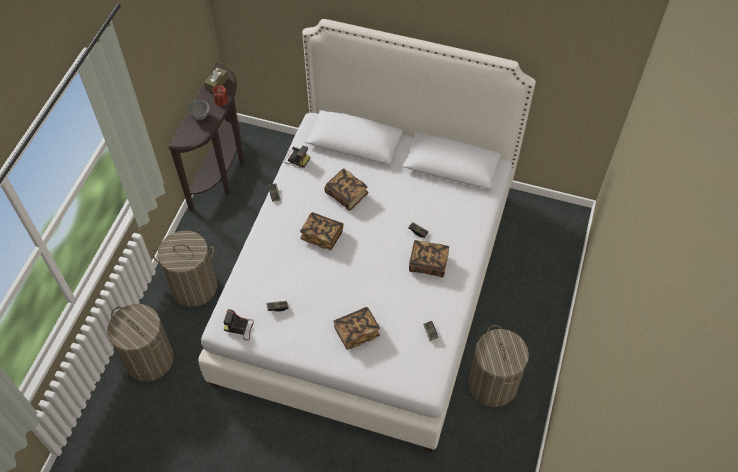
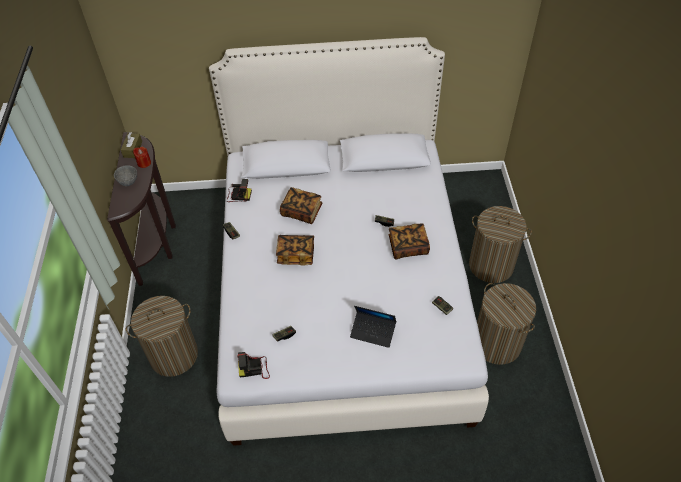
camera: 20 degrees left, 5 degrees down
laundry basket [107,304,174,382] -> laundry basket moved to [469,206,532,283]
book [333,307,380,350] -> laptop [350,306,396,348]

